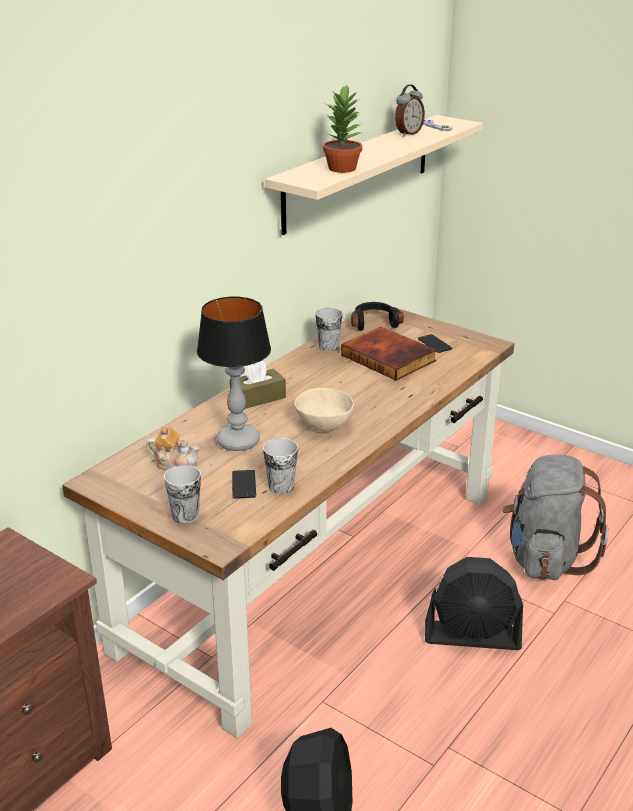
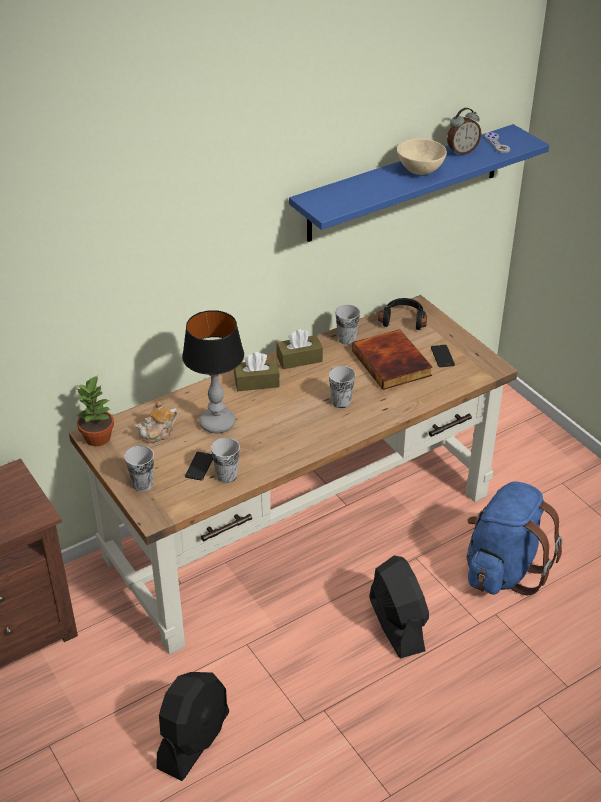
camera: 20 degrees right, 10 degrees up
teapot [146,426,200,470] -> teapot turned 105 degrees clockwise [136,401,178,443]
beige shelf [265,115,483,235] -> blue shelf [289,124,549,242]
beige bowl [294,388,354,431] -> beige bowl moved to [397,138,447,175]
potted plant [323,84,364,173] -> potted plant moved to [77,374,114,446]
black fan [425,557,523,650] -> black fan turned 135 degrees counterclockwise [369,555,429,658]
grey backpack [502,454,609,580] -> blue backpack [467,481,562,595]
none -> brown tissue box [276,329,323,369]
none -> cup [329,366,355,408]

